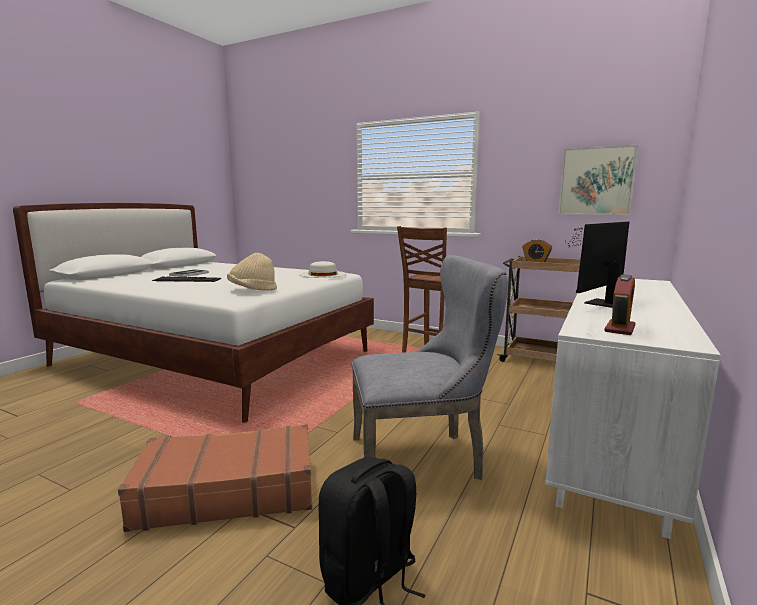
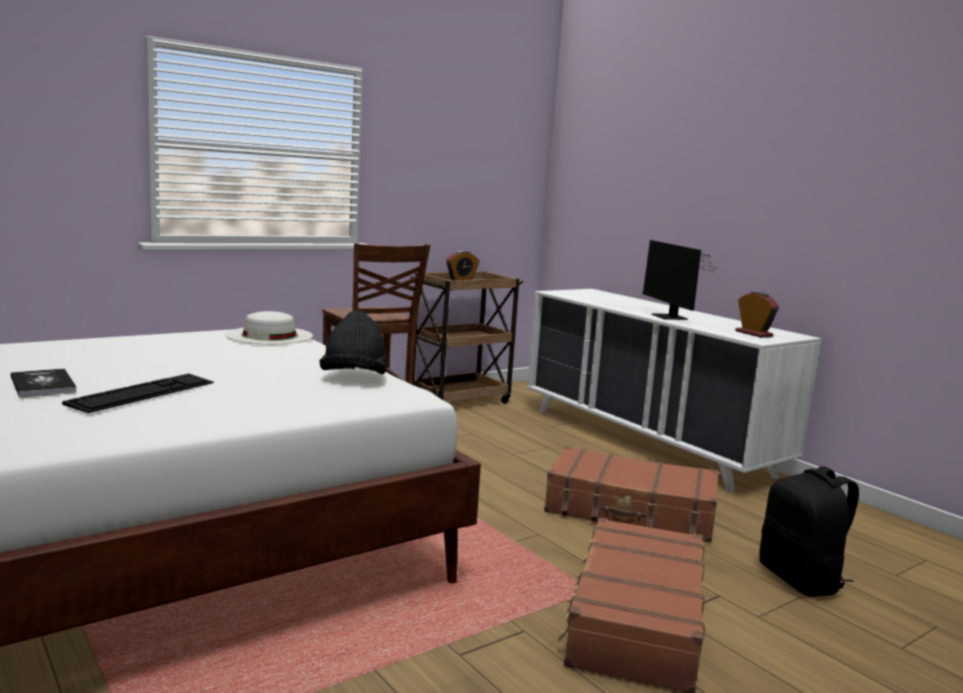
camera: 65 degrees left, 0 degrees up
beige hat [227,253,277,291] -> black hat [319,310,386,374]
grey chair [352,255,508,480] -> brown suitcase [544,446,719,543]
picture [559,145,638,215] -> none

